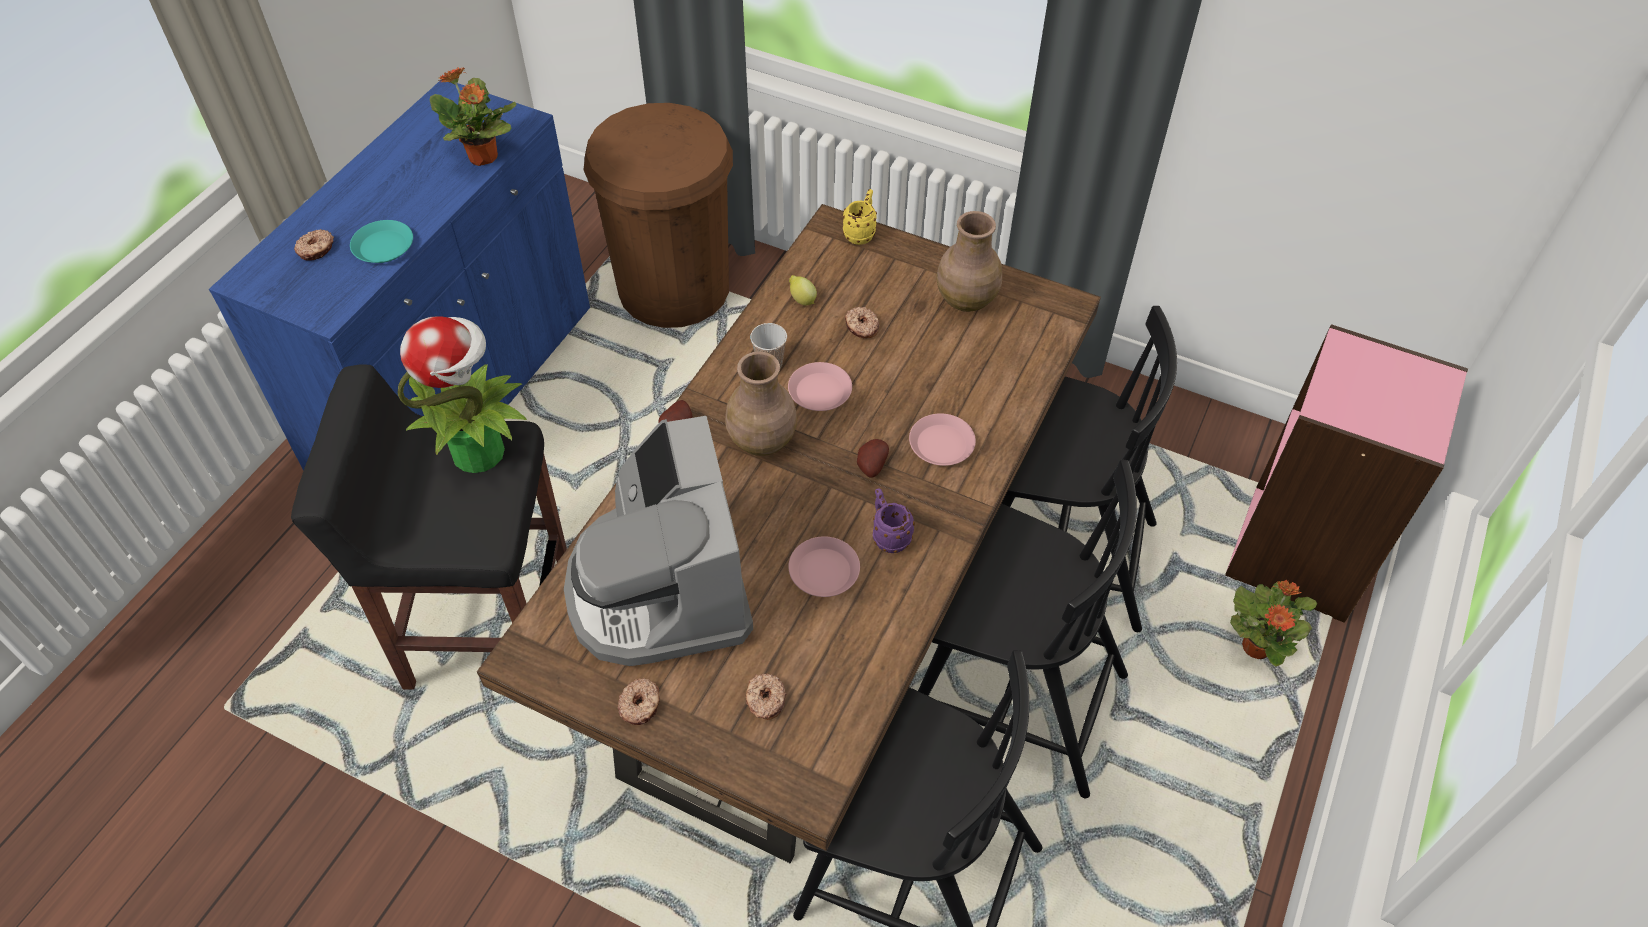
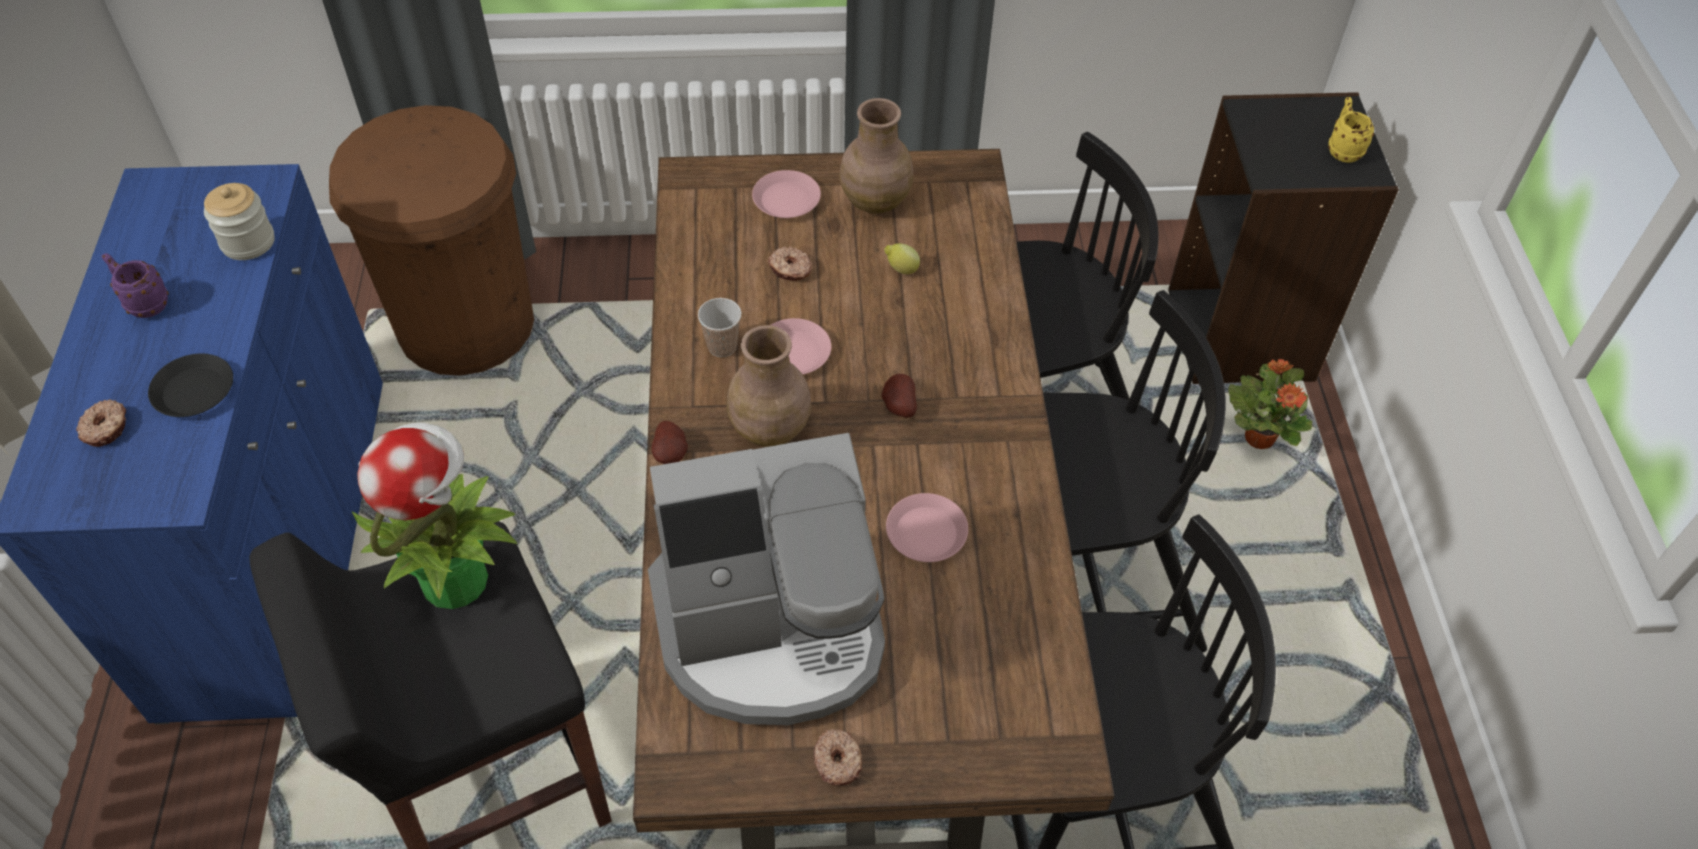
camera: 30 degrees left, 0 degrees up
turquoise plate [350,220,413,263] -> black plate [148,353,233,417]
potted plant [430,68,516,166] -> jar [204,183,275,260]
coffee machine [564,416,753,666] -> coffee machine turned 60 degrees counterclockwise [648,433,885,725]
donut [746,674,786,720] -> none
lemon [789,275,817,305] -> lemon moved to [884,243,920,274]
yellow mug [843,189,877,245] -> yellow mug moved to [1328,97,1374,163]
purple mug [872,488,915,553] -> purple mug moved to [102,253,169,318]
pink plate [909,413,976,466] -> pink plate moved to [752,170,821,218]
pink bookcase [1225,324,1468,623] -> black bookcase [1168,92,1399,384]

